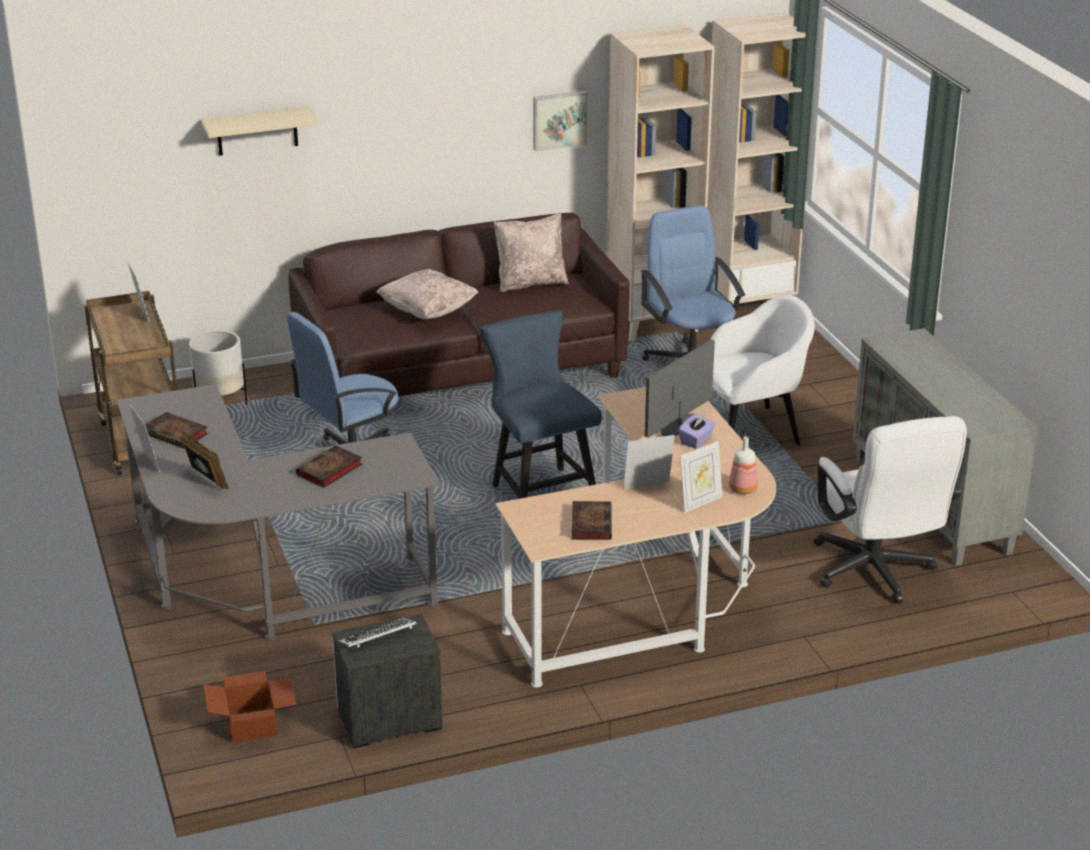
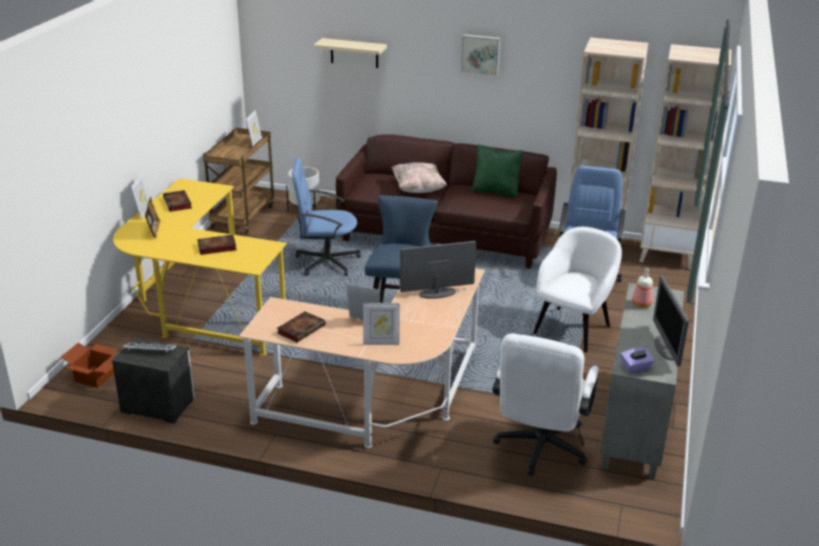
camera: 35 degrees right, 0 degrees up
grey desk [117,384,440,640] -> yellow desk [113,178,287,356]
beige pillow [494,214,569,293] -> green pillow [471,144,524,198]
picture [533,91,588,152] -> picture moved to [461,34,500,76]
purple tissue box [678,414,715,449] -> purple tissue box moved to [621,347,655,373]
white armchair [710,295,815,445] -> white armchair turned 75 degrees counterclockwise [533,227,622,352]
bottle [729,436,758,494] -> bottle moved to [632,268,653,308]
none -> monitor [653,276,689,366]

